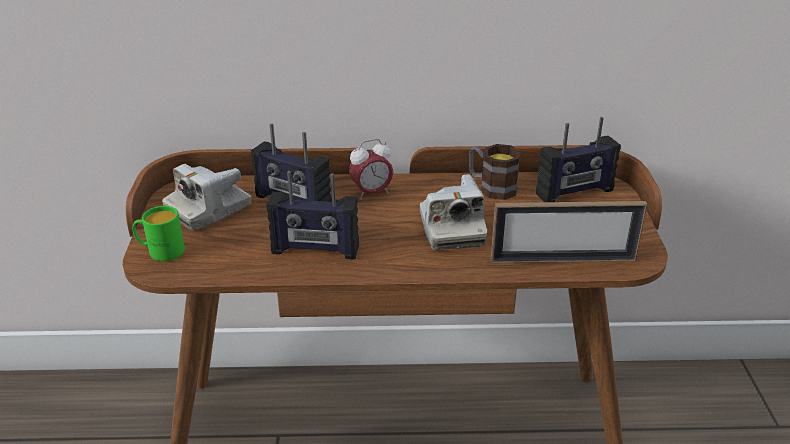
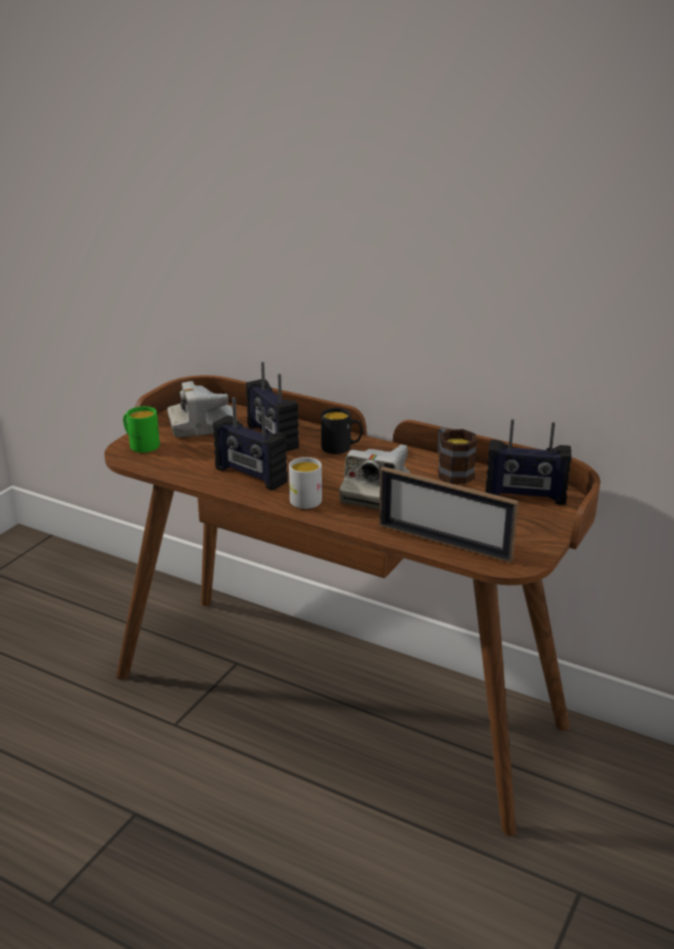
camera: 30 degrees right, 5 degrees down
alarm clock [349,139,393,200] -> black mug [321,408,362,454]
none -> white mug [289,457,322,509]

